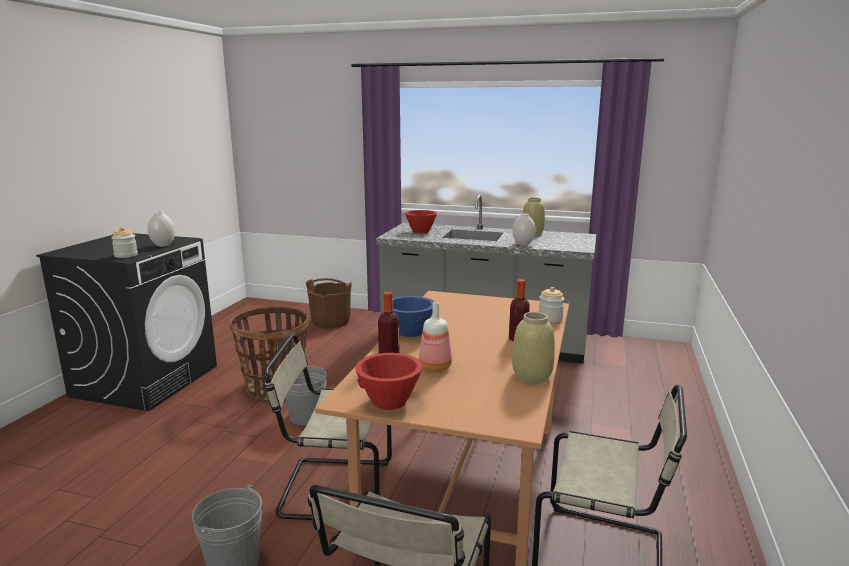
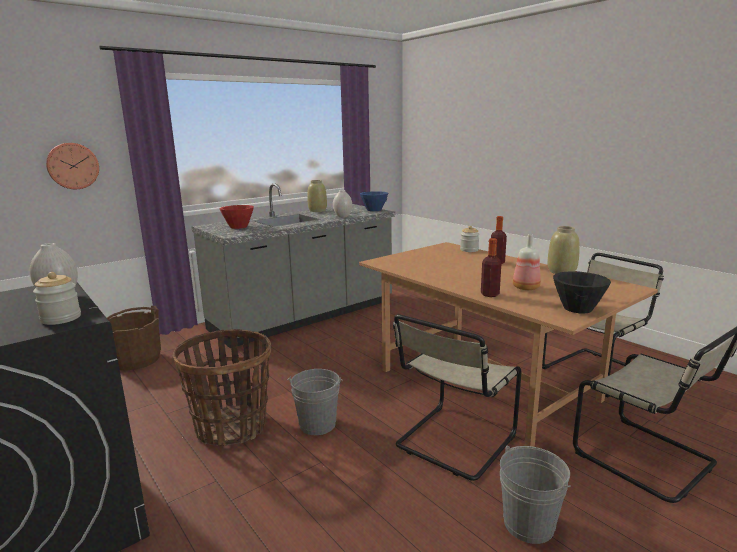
camera: 55 degrees left, 0 degrees up
red bowl [356,353,422,410] -> black bowl [553,271,611,313]
blue bowl [392,296,434,337] -> blue bowl moved to [360,191,388,211]
none -> wall clock [46,143,99,189]

